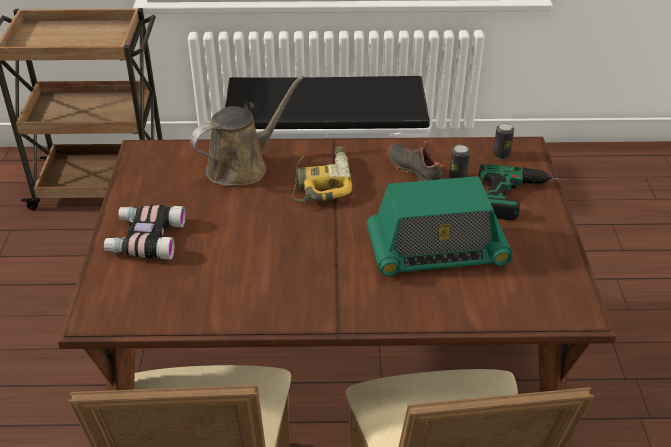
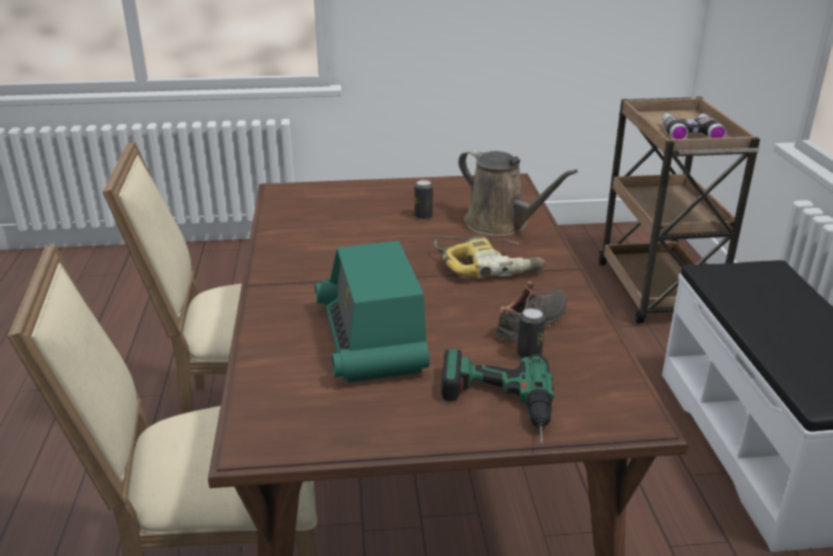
camera: 85 degrees right, 10 degrees down
binoculars [104,205,186,259] -> binoculars moved to [662,113,727,139]
can [493,123,514,159] -> can moved to [414,180,433,219]

